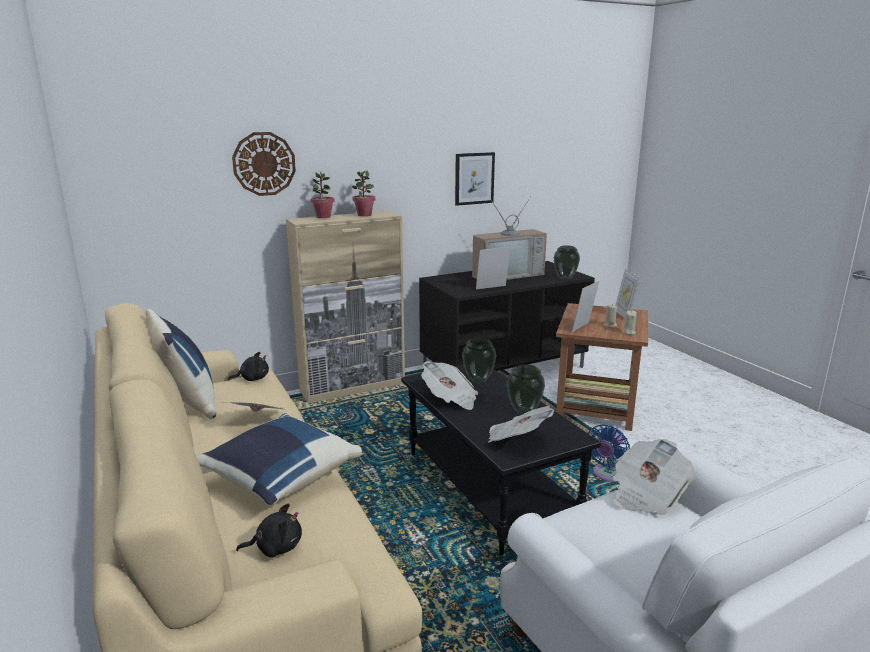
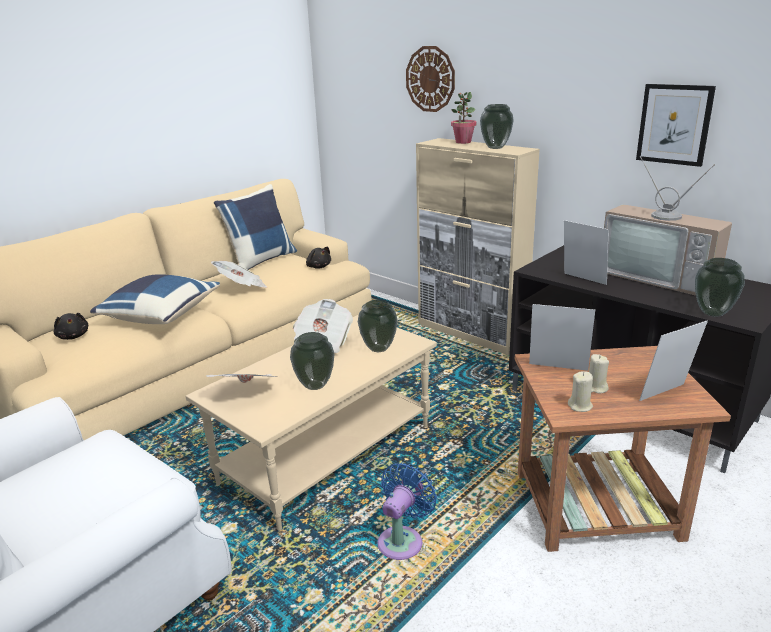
camera: 70 degrees right, 5 degrees up
potted plant [352,171,375,216] -> vase [480,104,514,149]
black coffee table [401,365,601,555] -> beige coffee table [185,315,437,530]
blue fan [588,424,630,482] -> blue fan turned 105 degrees clockwise [377,463,437,560]
newspaper [613,439,695,515] -> none

